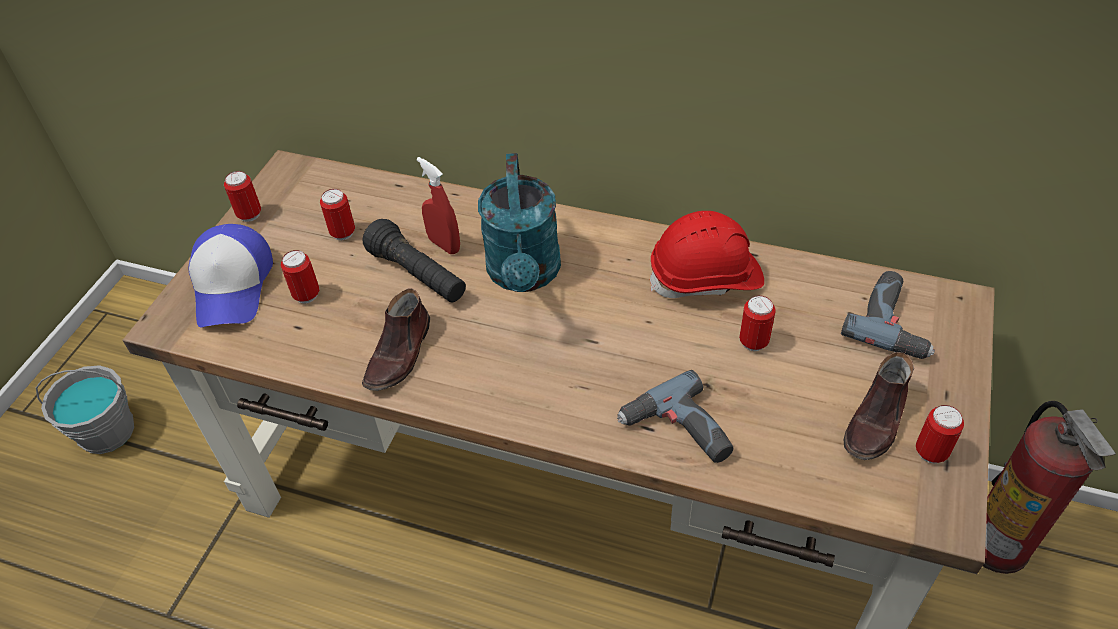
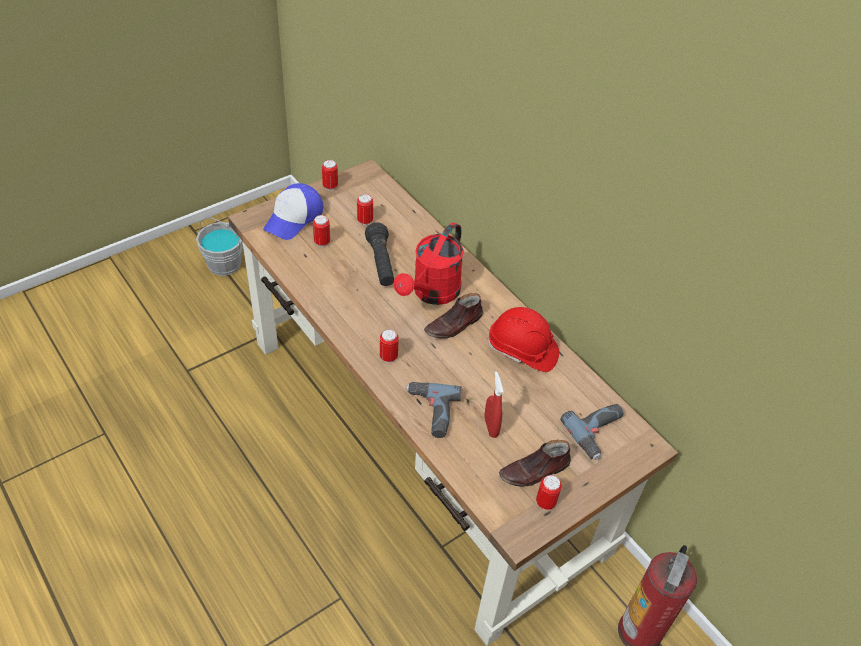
camera: 30 degrees right, 0 degrees up
brown shoe [362,289,430,391] -> brown shoe moved to [424,293,483,339]
red spray bottle [417,157,460,254] -> red spray bottle moved to [484,372,503,438]
turquoise watering can [478,153,561,292] -> red watering can [394,223,464,305]
can [739,295,776,351] -> can moved to [380,329,399,363]

